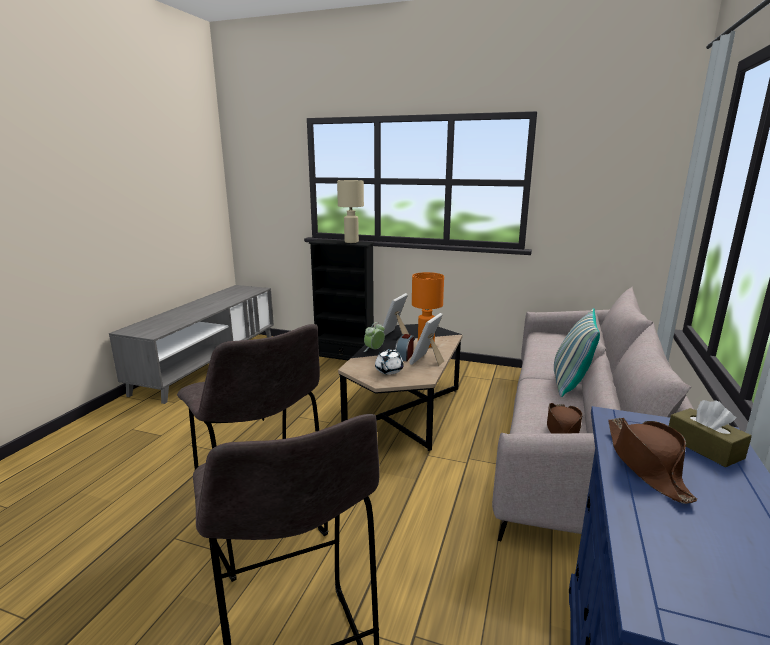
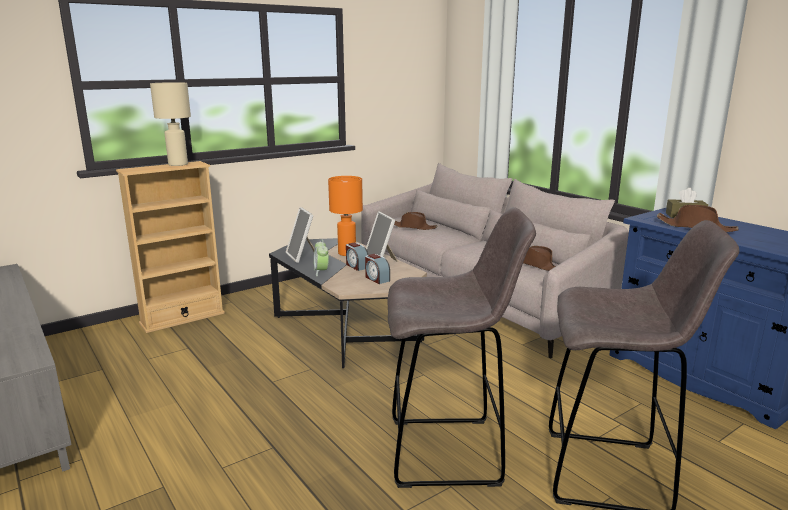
camera: 55 degrees left, 0 degrees up
black bookcase [309,239,374,360] -> beige bookcase [116,161,225,333]
white teapot [375,349,404,375] -> alarm clock [365,254,390,284]
pillow [554,308,600,397] -> none
none -> brown hat [394,212,437,230]

